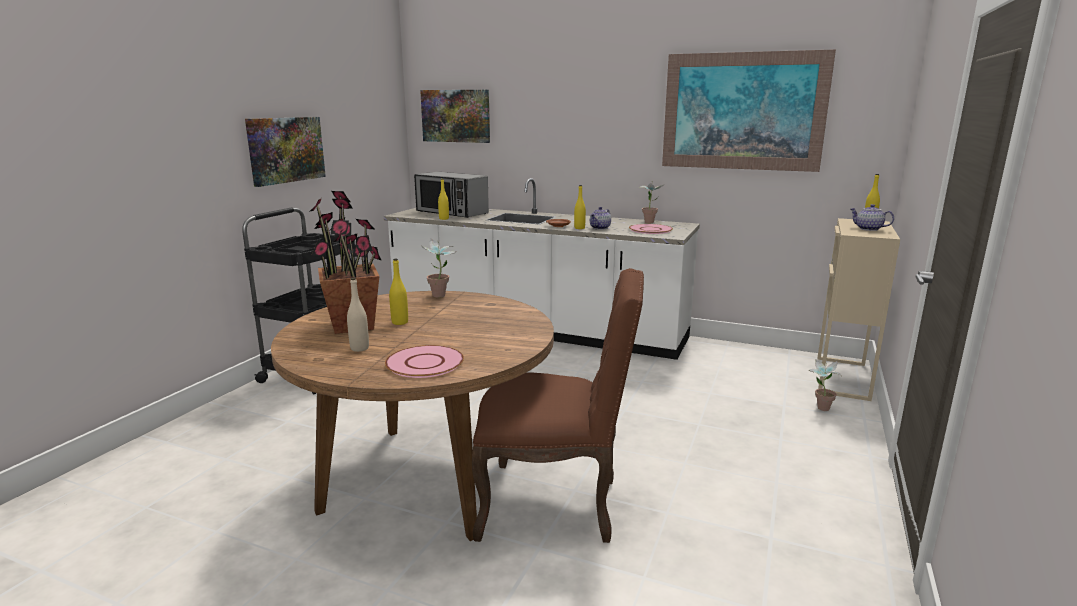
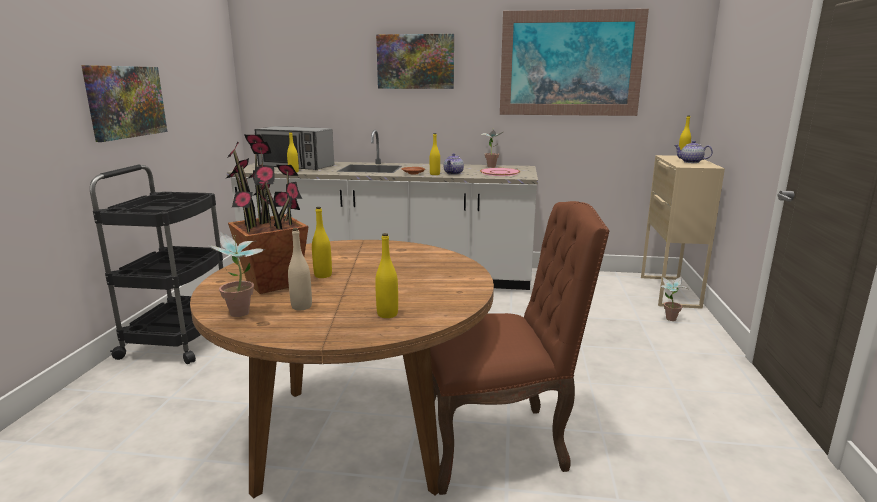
camera: 15 degrees left, 0 degrees up
pink plate [385,345,464,378] -> yellow bottle [375,233,398,318]
picture [420,90,490,143] -> picture moved to [376,34,454,89]
potted plant [422,238,457,297] -> potted plant moved to [208,231,265,317]

